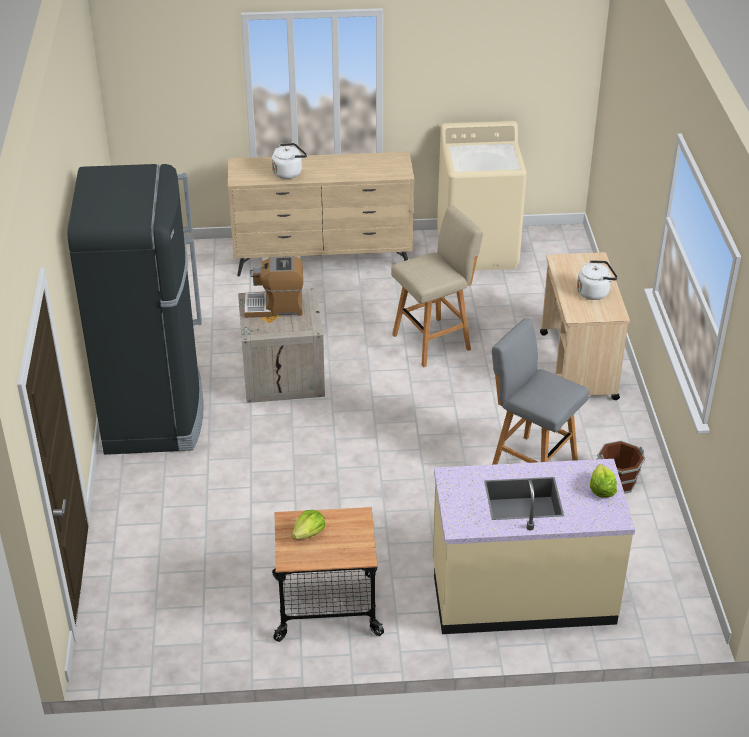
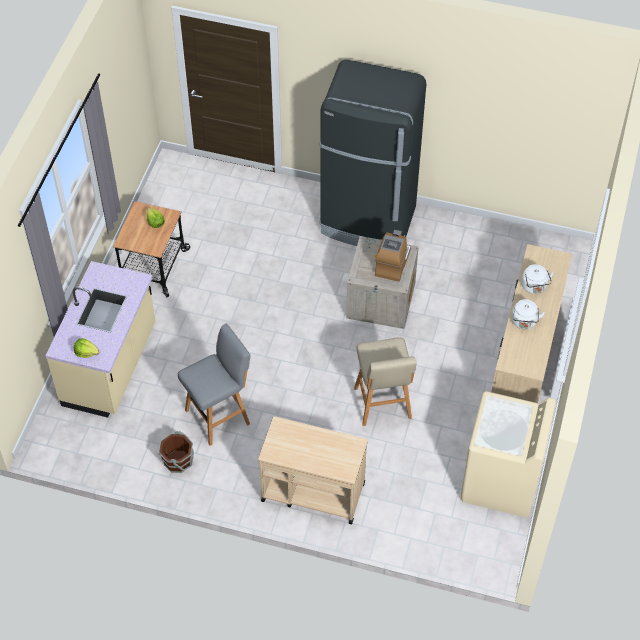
camera: 110 degrees right, 15 degrees up
white kettle [577,260,618,300] -> white kettle moved to [511,299,545,329]

